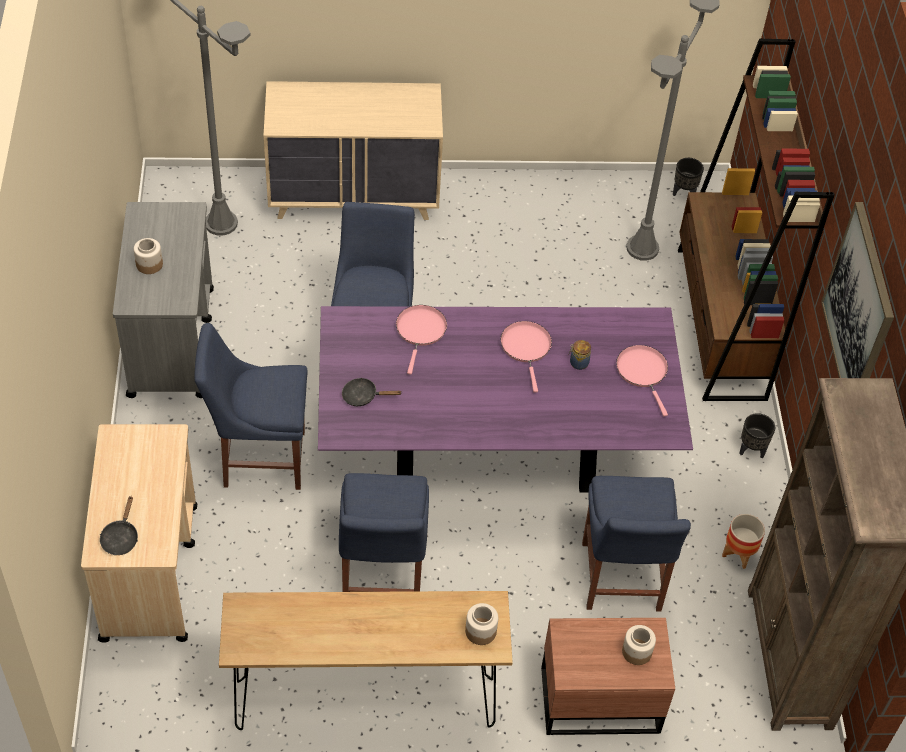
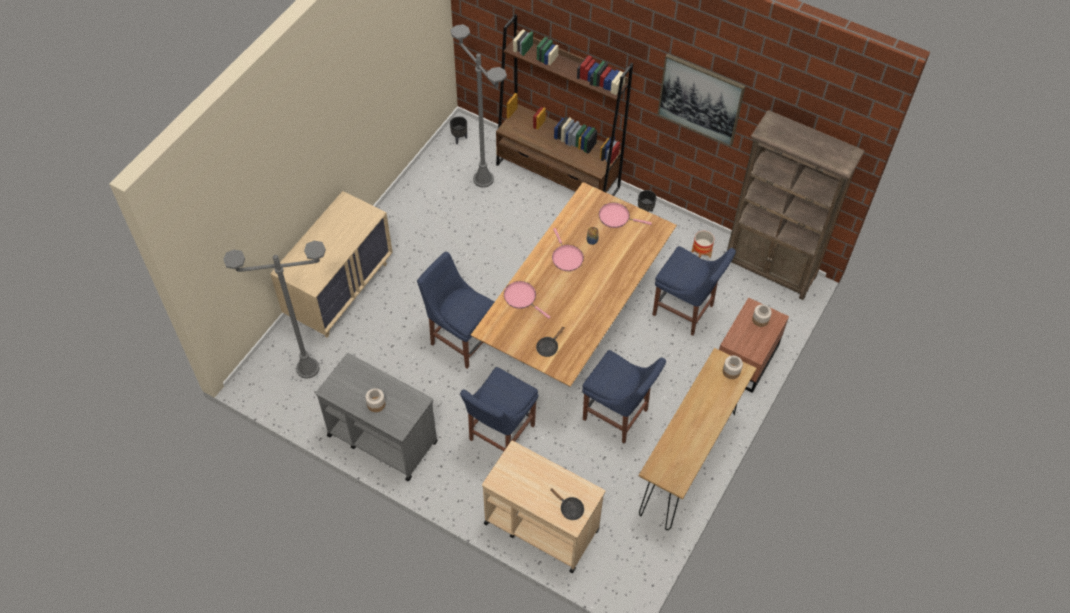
camera: 55 degrees left, 5 degrees up
purple dining table [318,306,693,493] -> brown dining table [471,182,677,387]
pink frying pan [500,321,552,393] -> pink frying pan turned 135 degrees counterclockwise [552,228,584,271]

